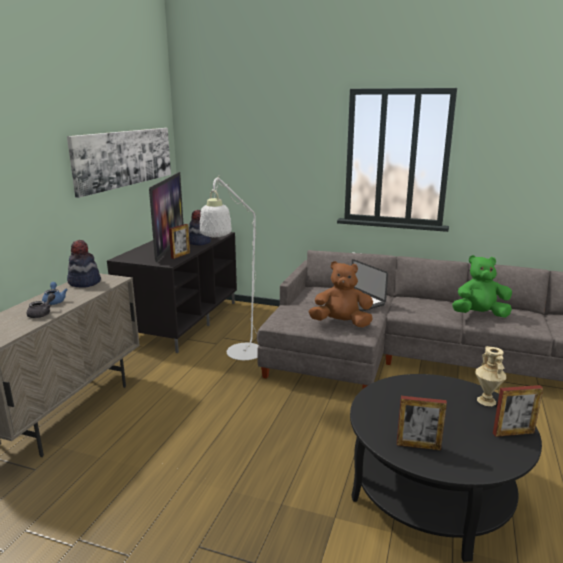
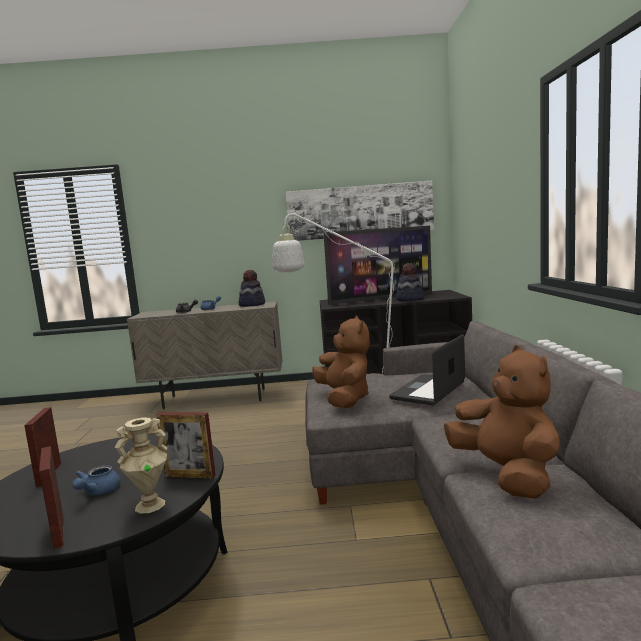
camera: 70 degrees right, 10 degrees down
picture frame [169,224,190,259] -> picture frame moved to [157,412,216,479]
green plush toy [452,255,512,318] -> brown plush toy [444,345,560,499]
none -> blue teapot [72,465,120,495]

